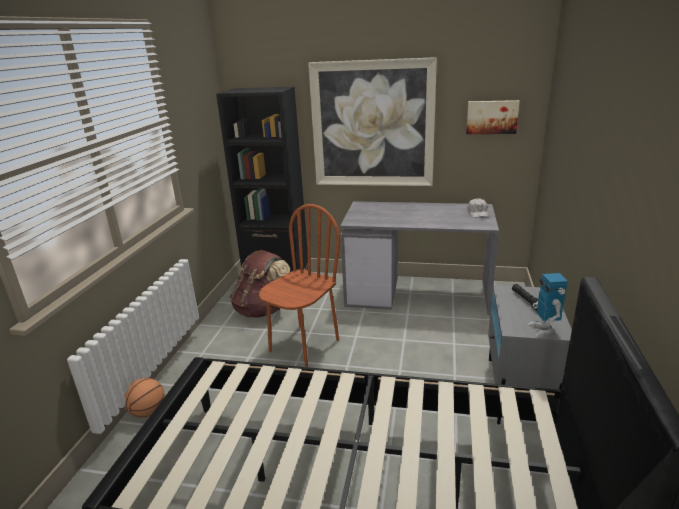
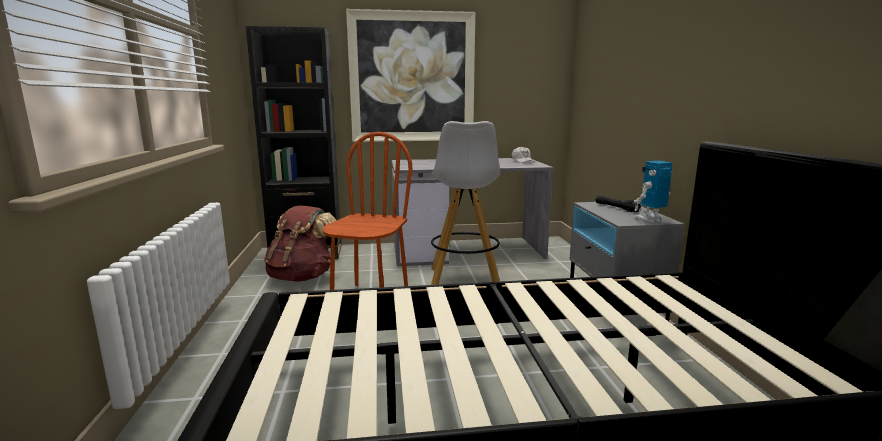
camera: 20 degrees left, 10 degrees down
basketball [124,378,165,417] -> none
picture [466,100,520,134] -> none
toy robot [528,273,568,337] -> toy robot turned 90 degrees clockwise [633,161,673,223]
none -> white stool [431,121,500,285]

